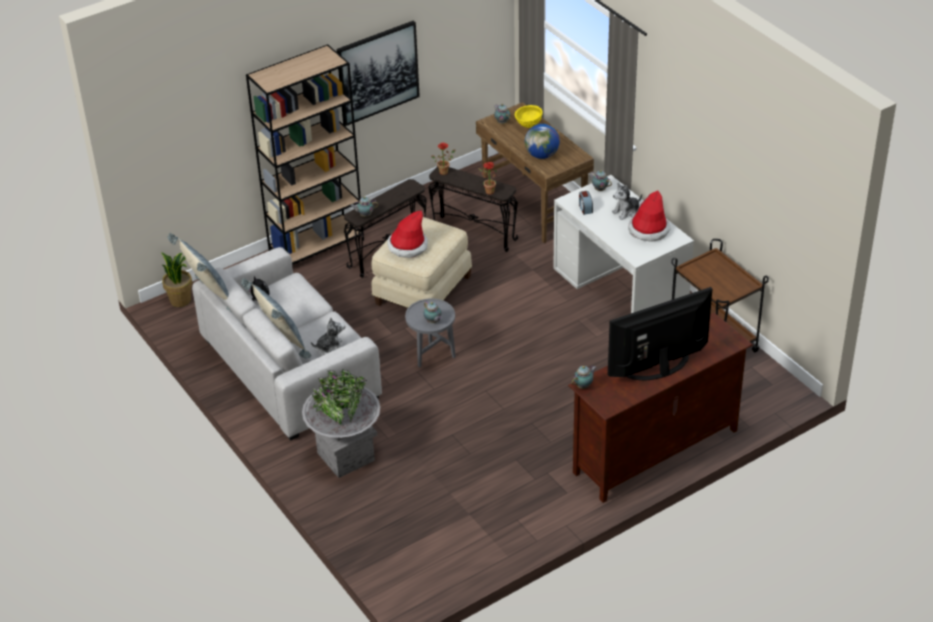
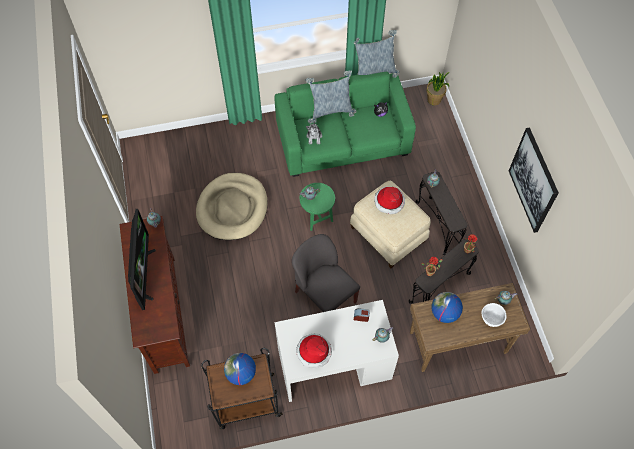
camera: 110 degrees right, 20 degrees up
white sofa [192,247,382,441] -> green sofa [275,72,416,177]
beige bookcase [246,44,364,265] -> none
grey planter [302,369,380,478] -> none
grey side table [405,298,456,367] -> green side table [300,183,335,231]
yellow bowl [515,105,543,128] -> white bowl [482,303,506,327]
plush toy [612,183,642,220] -> none
none -> beige dog bed [196,173,268,240]
none -> globe [224,353,256,385]
none -> grey chair [292,234,360,312]

